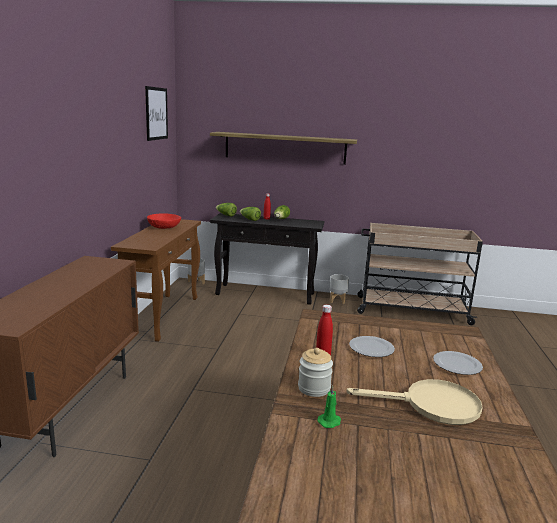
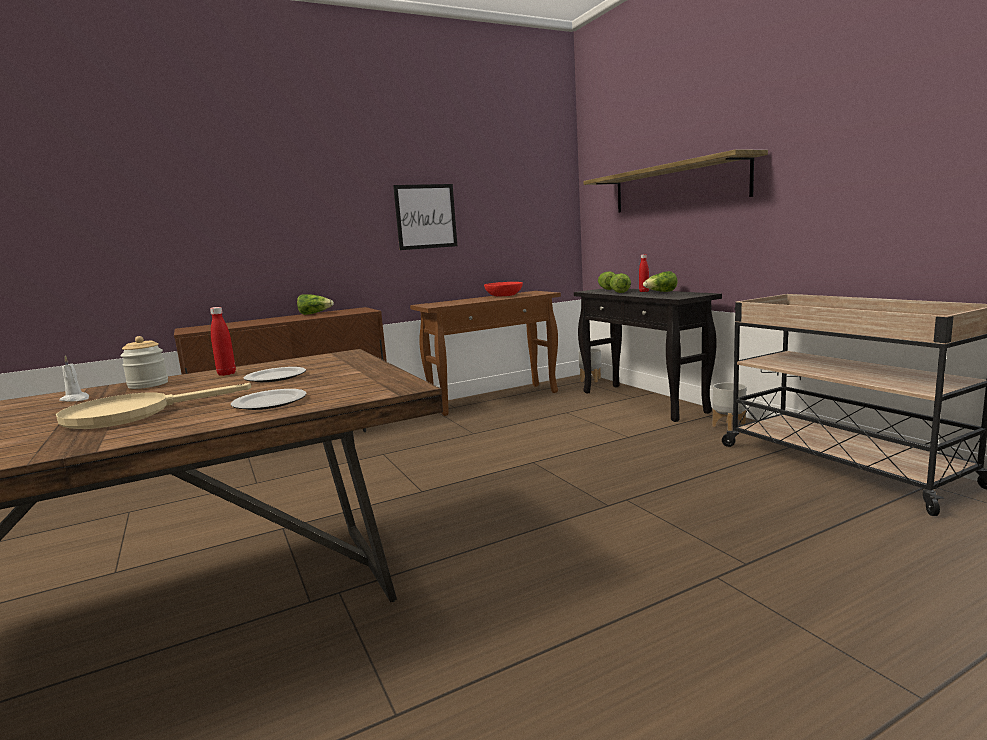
camera: 55 degrees right, 5 degrees down
picture [145,86,168,141] -> picture moved to [393,184,457,250]
green candle [318,385,341,428] -> white candle [59,356,89,402]
beige frying pan [346,379,483,425] -> beige frying pan turned 90 degrees clockwise [56,383,251,429]
none -> lettuce [297,294,334,315]

